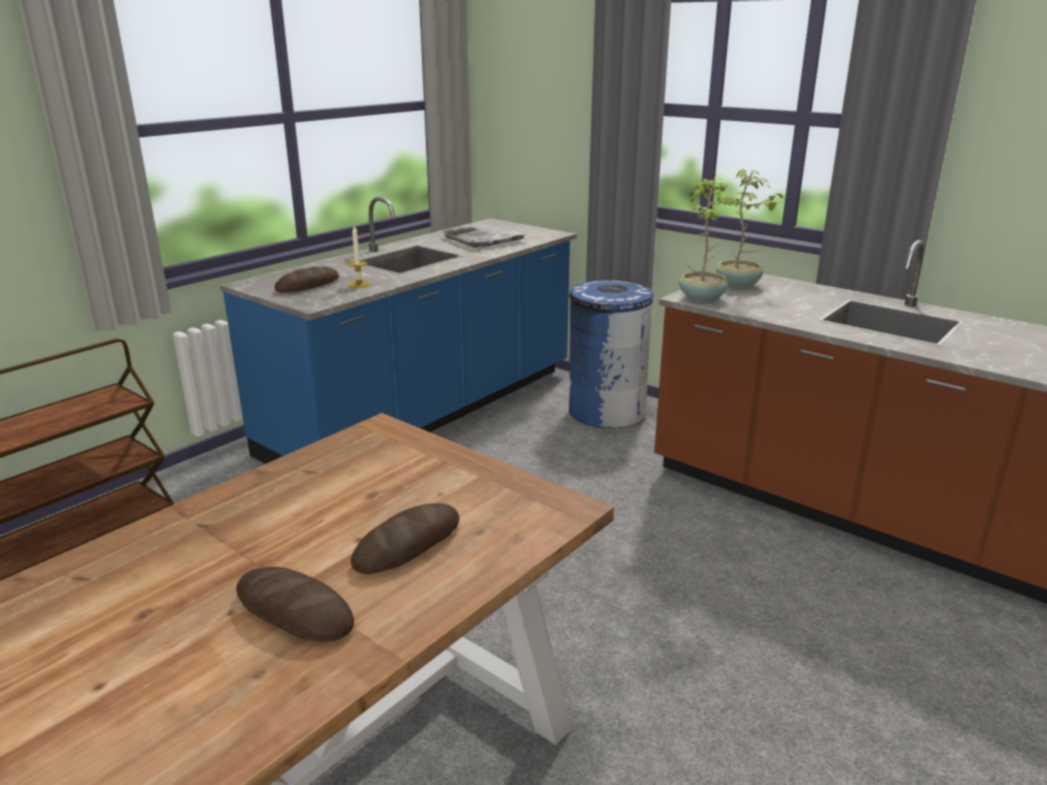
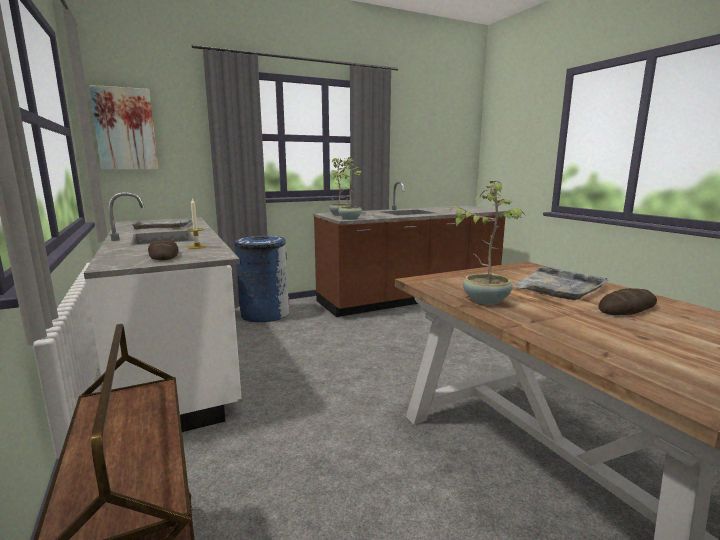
camera: 65 degrees left, 10 degrees down
blue counter [220,196,577,464] -> white counter [84,192,241,432]
bread [351,503,459,574] -> grey tray [514,267,608,300]
none -> picture [89,85,158,170]
none -> potted plant [450,181,525,305]

